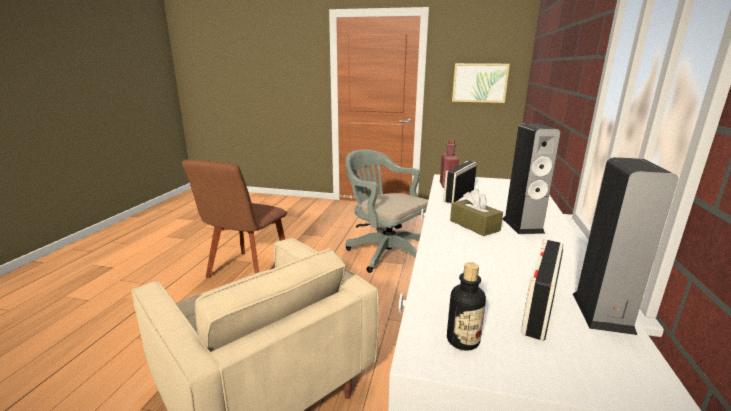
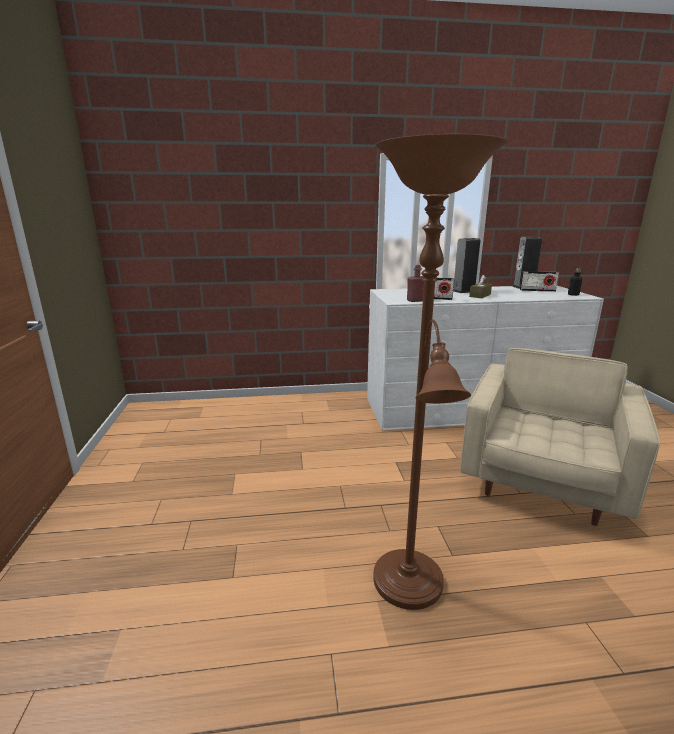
camera: 110 degrees left, 0 degrees up
brown chair [182,159,287,278] -> brown floor lamp [373,134,508,610]
grey office chair [345,150,428,273] -> none
picture [452,63,510,103] -> none

